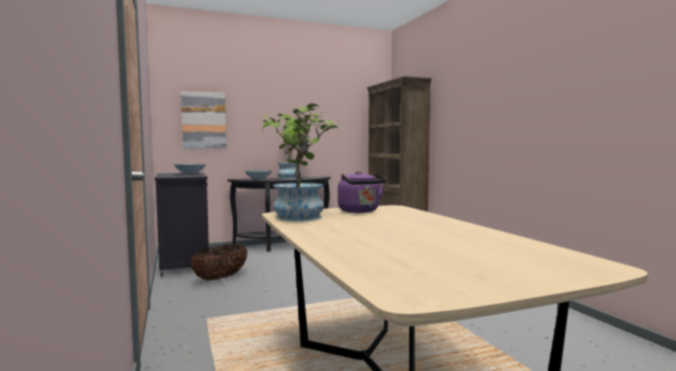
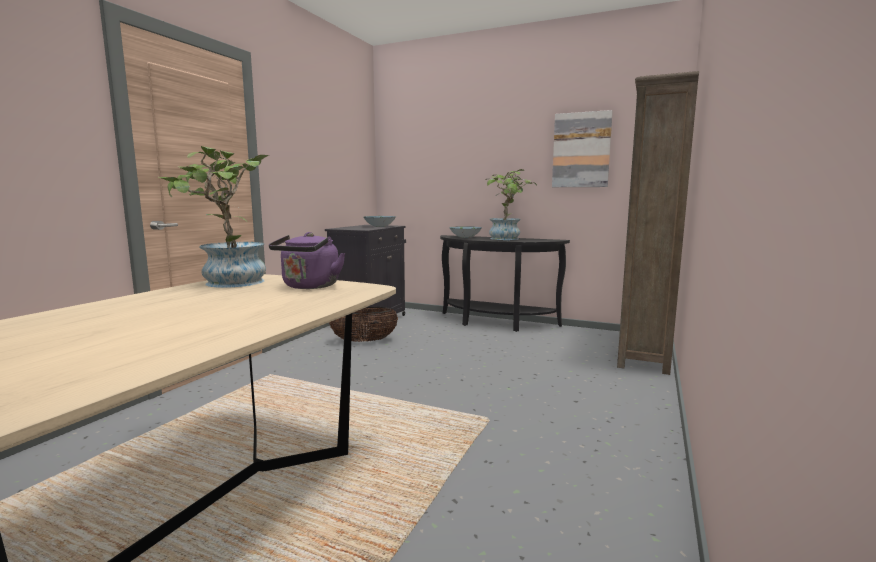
camera: 45 degrees right, 5 degrees up
picture [181,91,226,149] -> picture moved to [552,110,613,187]

